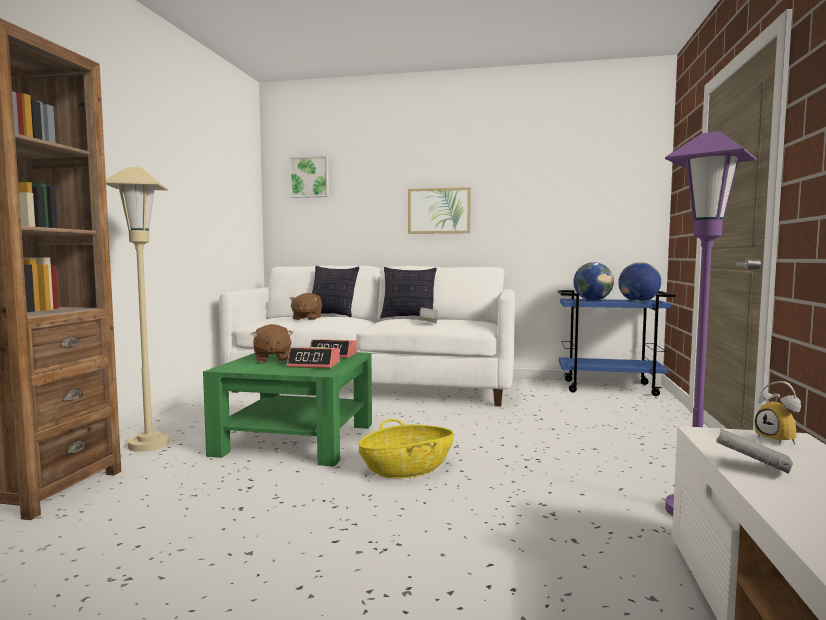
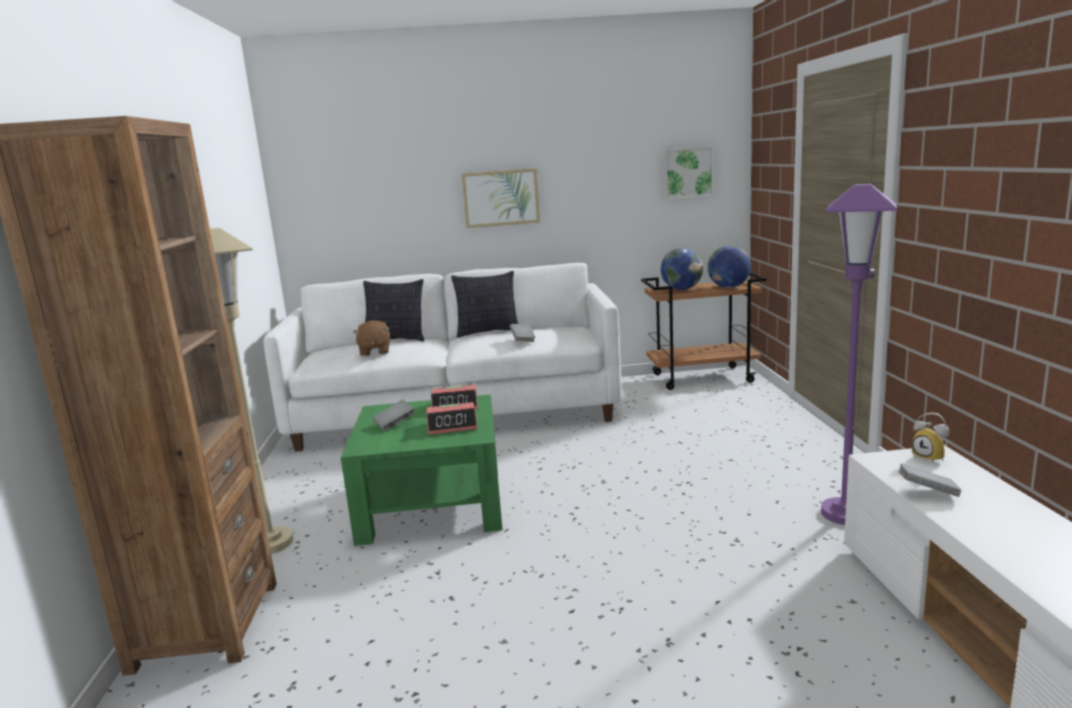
camera: 15 degrees left, 10 degrees up
brown plush toy [251,324,293,363] -> grey book [373,399,415,431]
picture [289,156,329,198] -> picture moved to [664,146,714,199]
basket [358,419,454,479] -> none
blue cart [558,290,675,396] -> brown cart [641,272,766,390]

